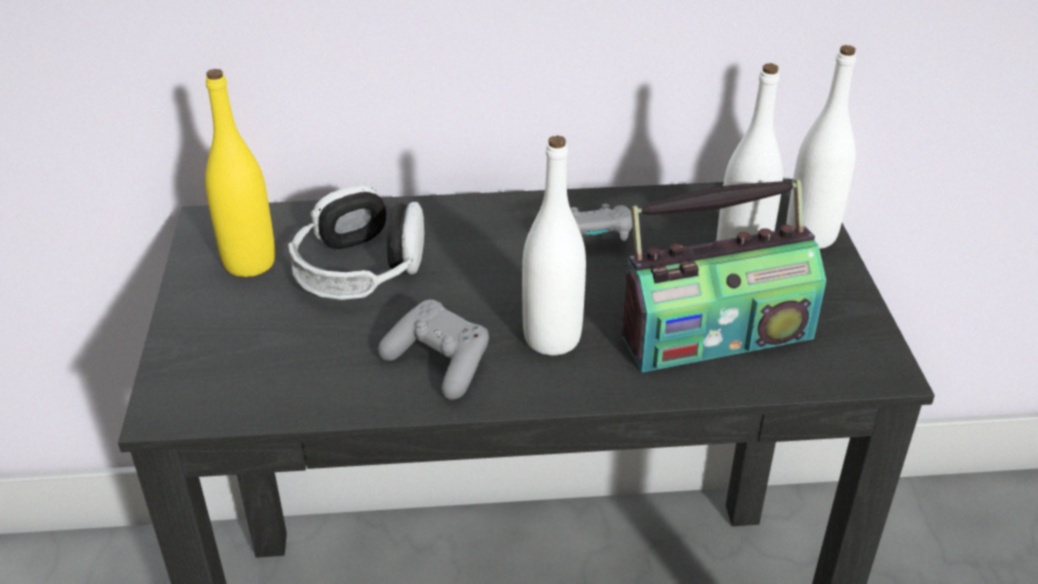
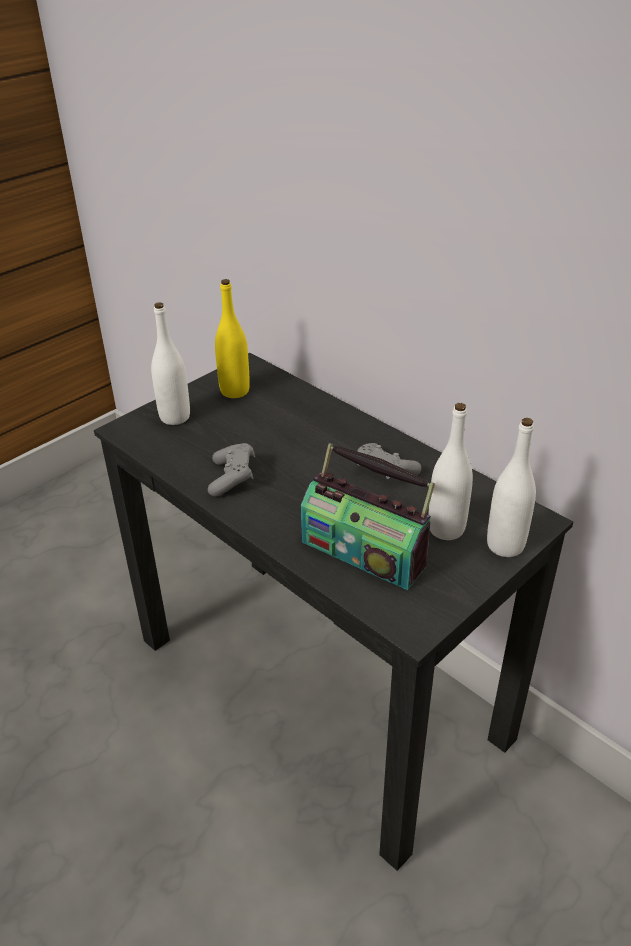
camera: 50 degrees right, 0 degrees up
headphones [288,185,424,300] -> none
white bottle [522,136,586,355] -> white bottle moved to [151,302,190,425]

